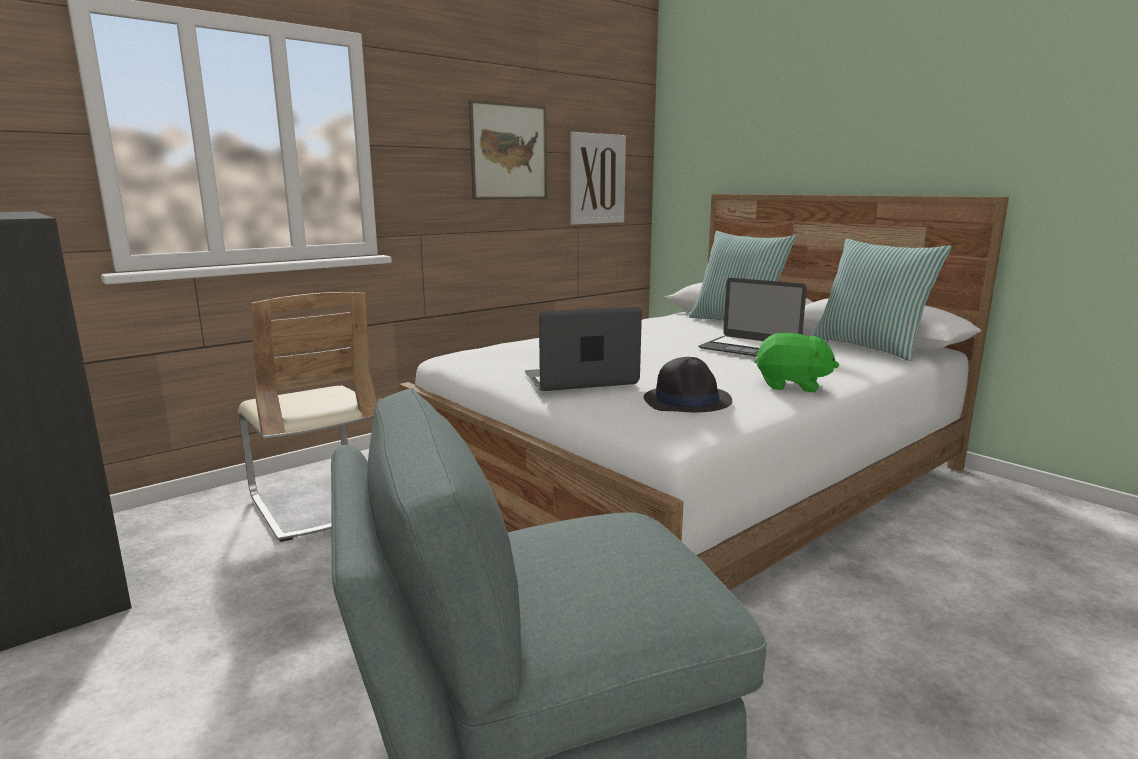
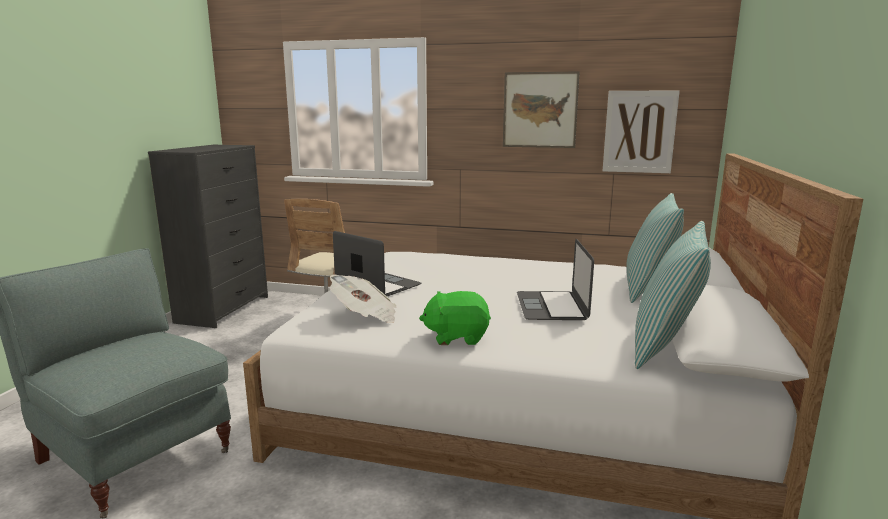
camera: 55 degrees right, 0 degrees up
black hat [644,357,732,412] -> newspaper [330,274,396,323]
green plush toy [755,333,839,392] -> green plush toy turned 105 degrees clockwise [419,291,491,345]

